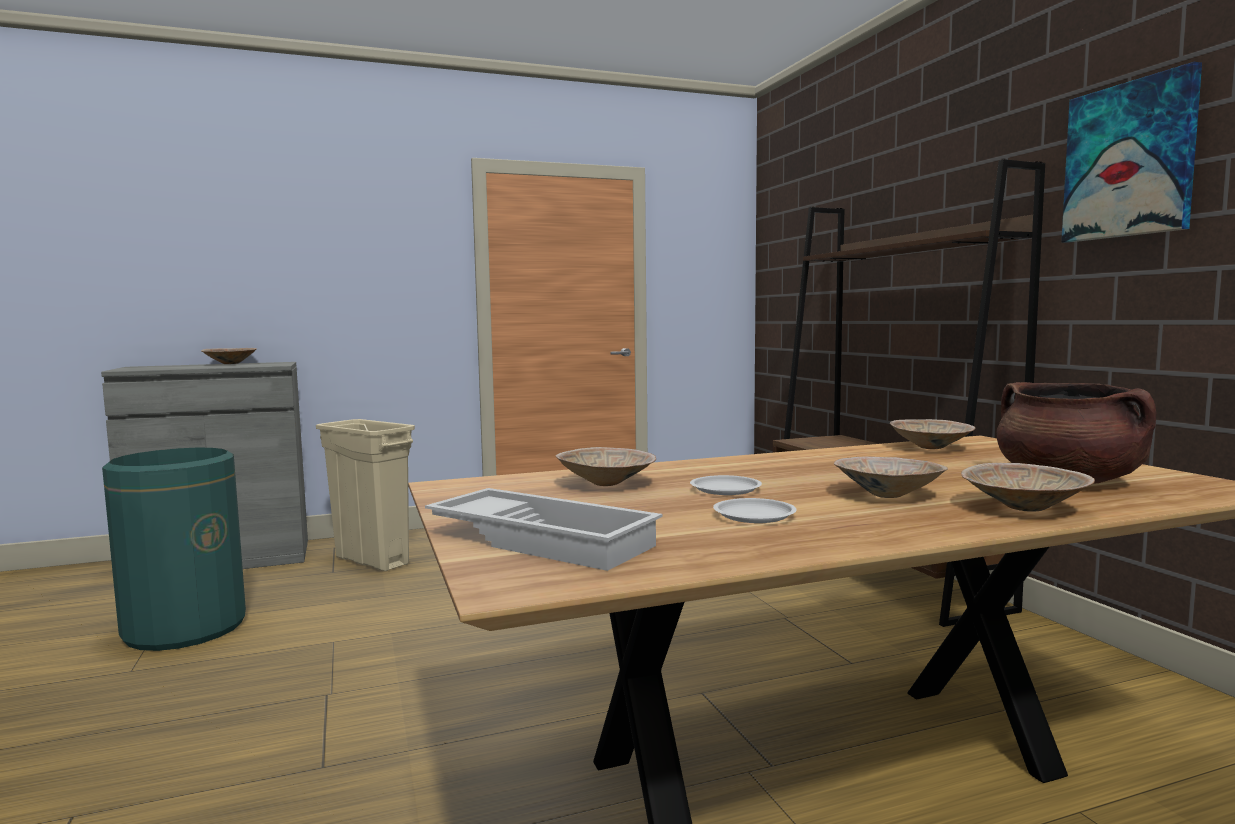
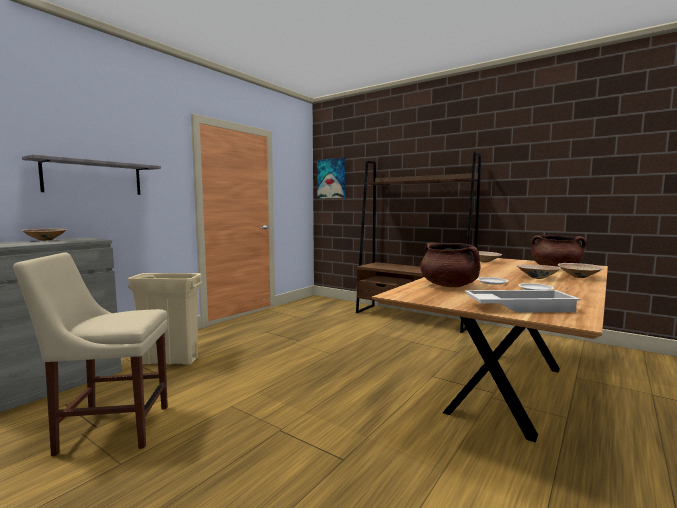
camera: 35 degrees left, 0 degrees up
green trash can [102,448,246,651] -> beige chair [13,252,168,456]
beige bowl [556,447,656,486] -> brown cooking pot [420,243,481,287]
picture [1061,62,1202,243] -> picture moved to [317,158,345,198]
none -> grey shelf [22,154,161,195]

